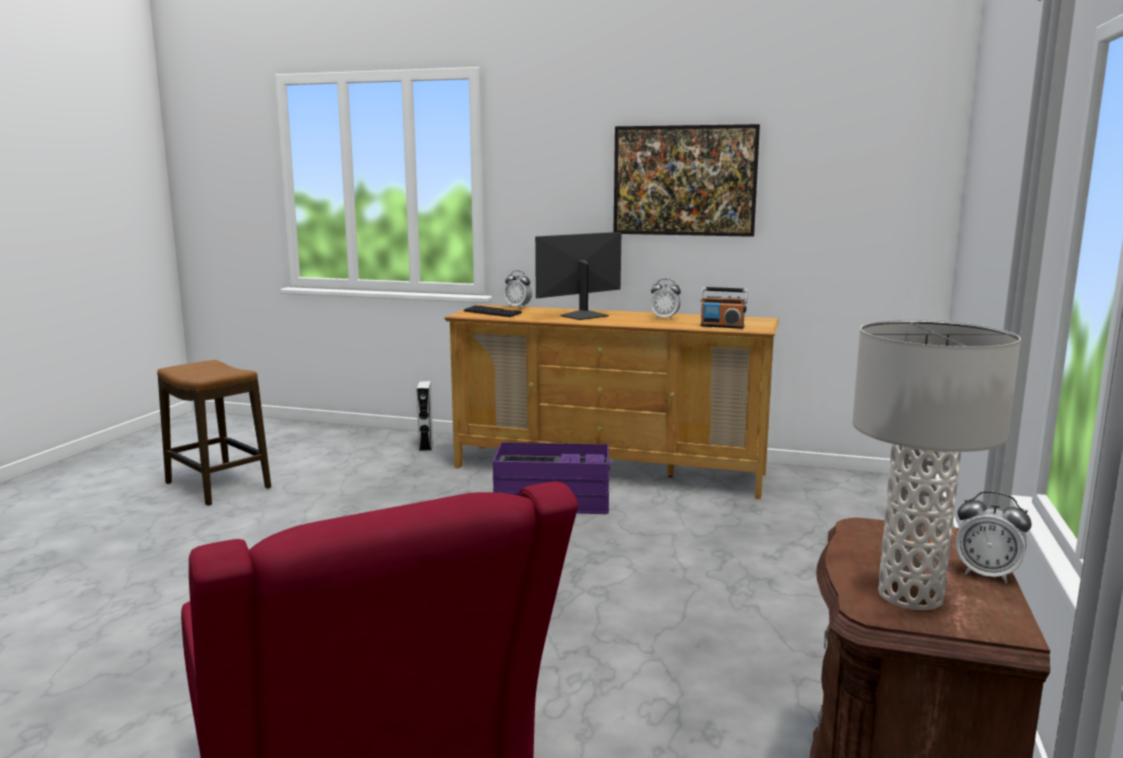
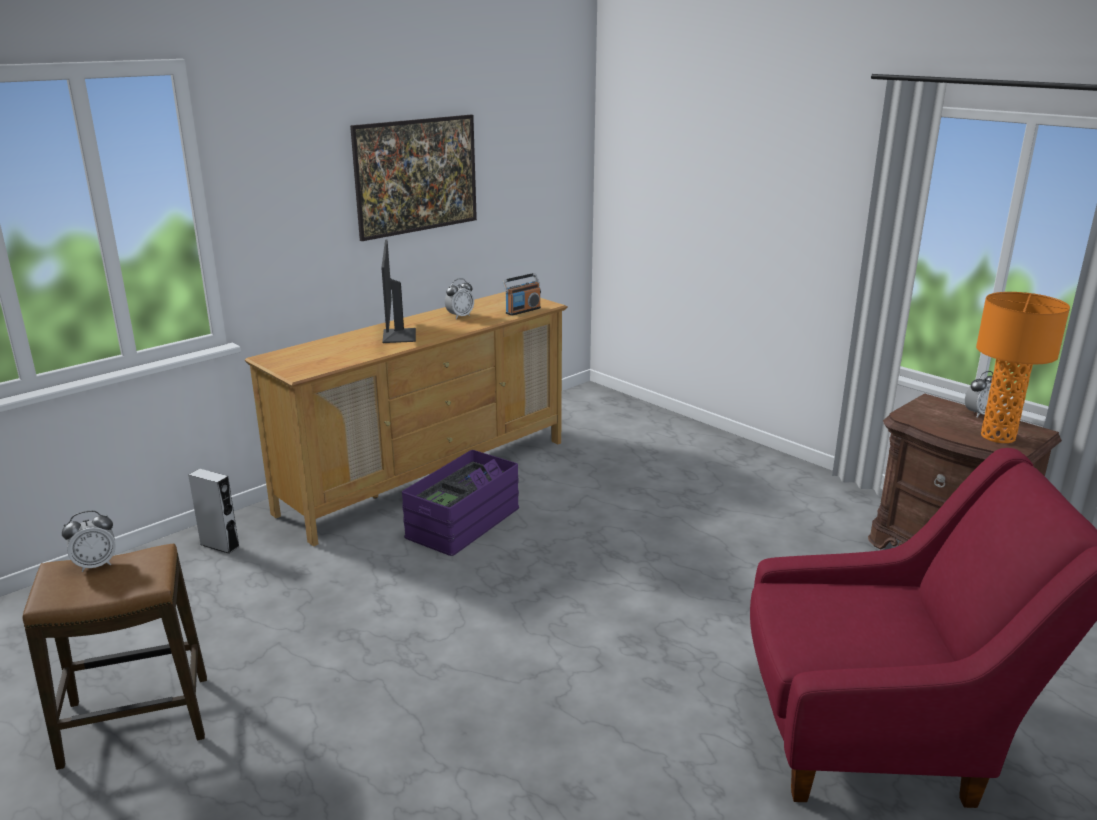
camera: 60 degrees left, 10 degrees up
keyboard [463,305,522,317] -> none
alarm clock [504,270,532,309] -> alarm clock moved to [62,511,116,572]
white table lamp [852,320,1021,610] -> orange table lamp [976,292,1070,443]

